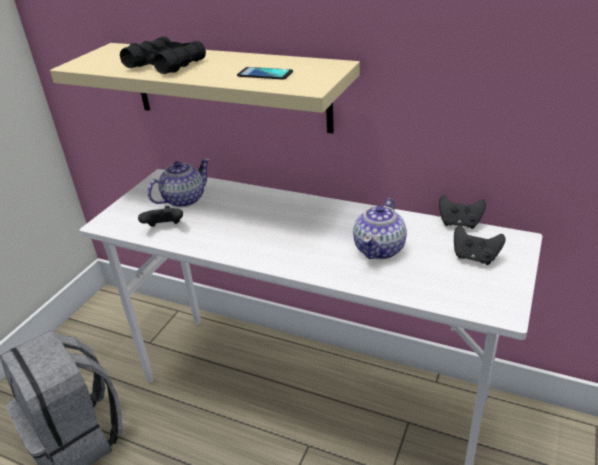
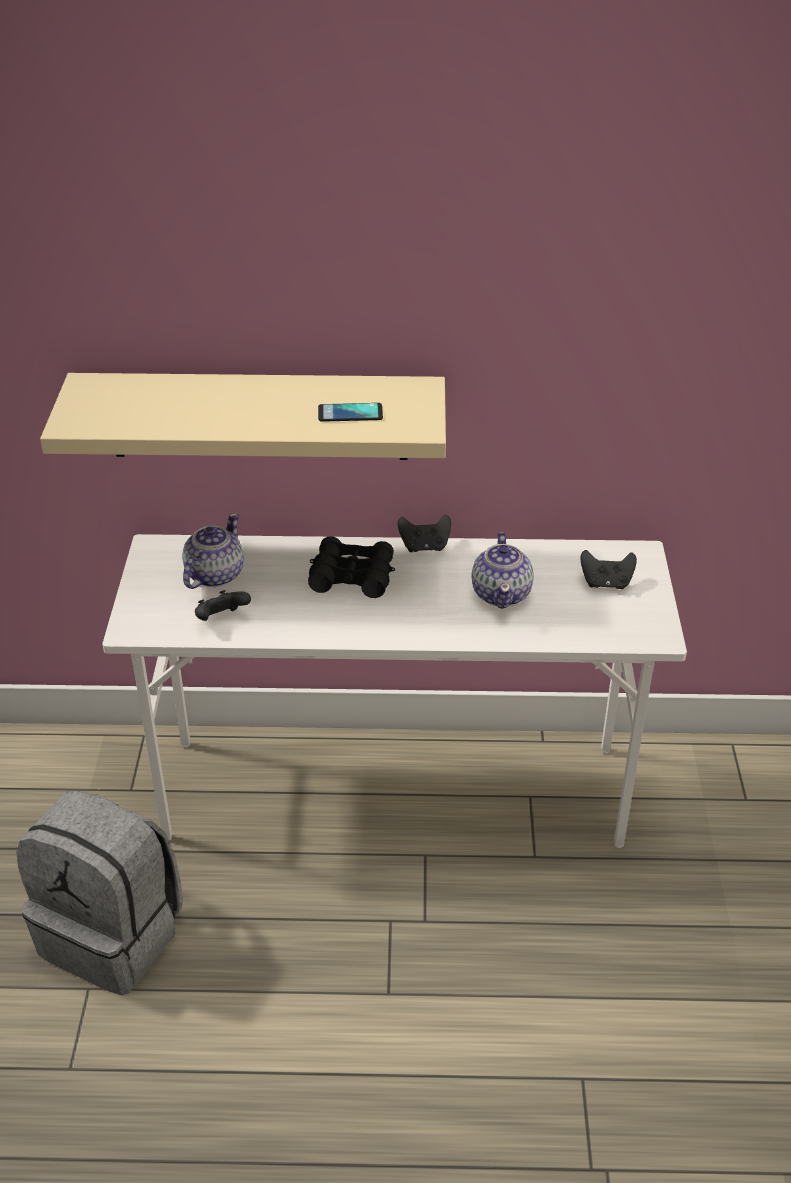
camera: 25 degrees left, 5 degrees up
black binoculars [120,36,206,74] -> black binoculars moved to [308,536,395,598]
black game controller [439,195,486,229] -> black game controller moved to [398,514,451,552]

